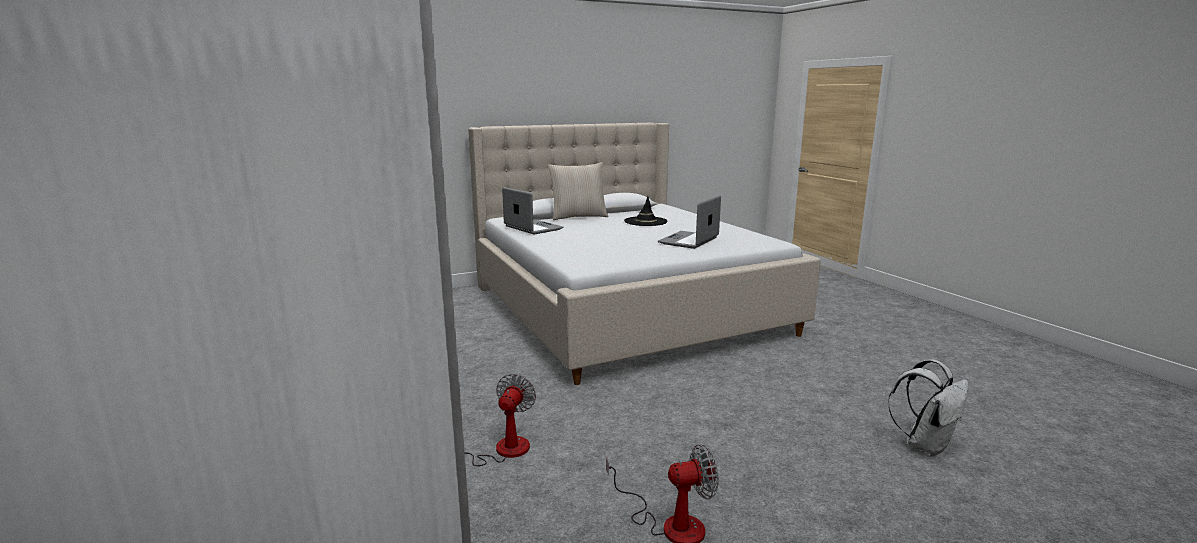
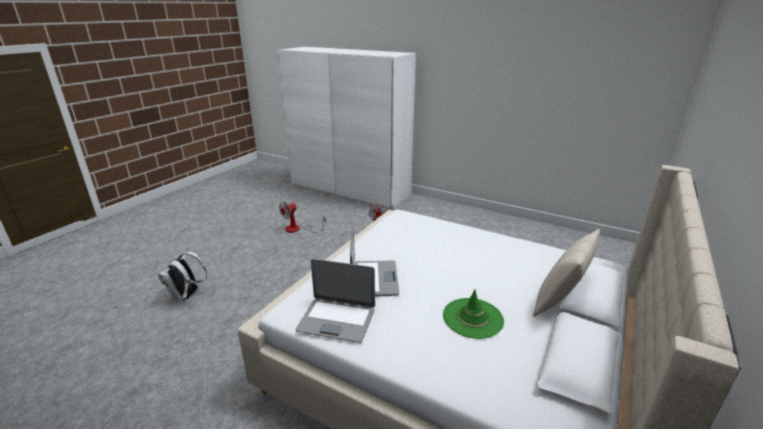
camera: 145 degrees right, 10 degrees up
laptop [502,187,564,234] -> laptop moved to [296,259,375,343]
black hat [624,196,668,226] -> green hat [443,289,504,339]

